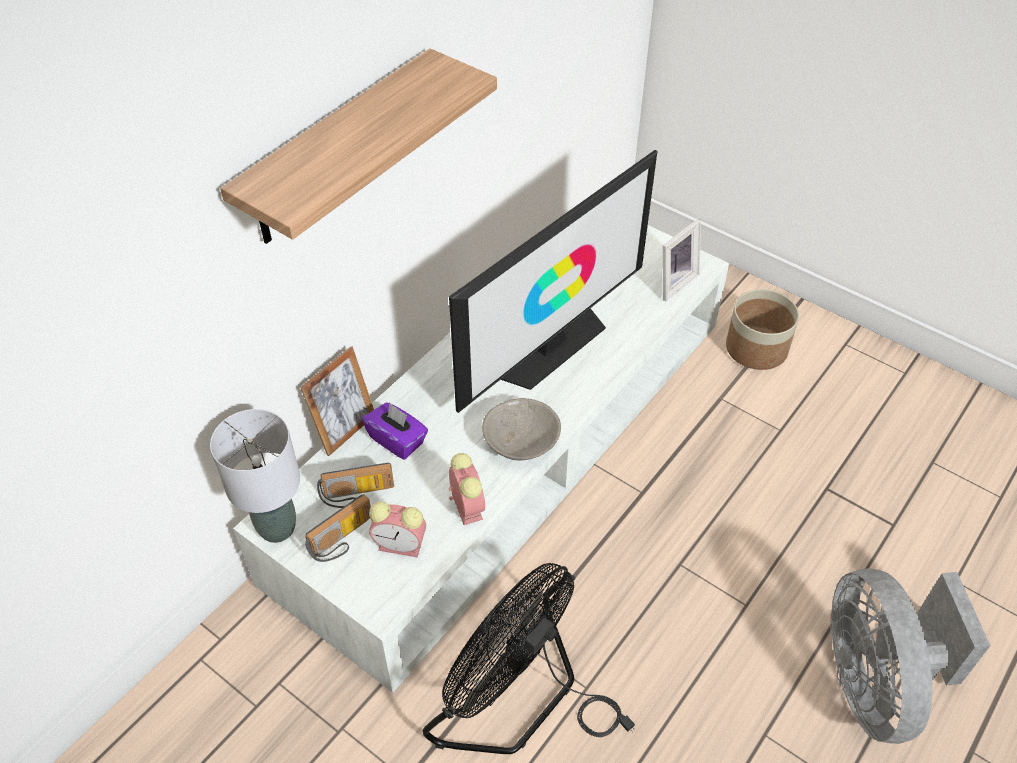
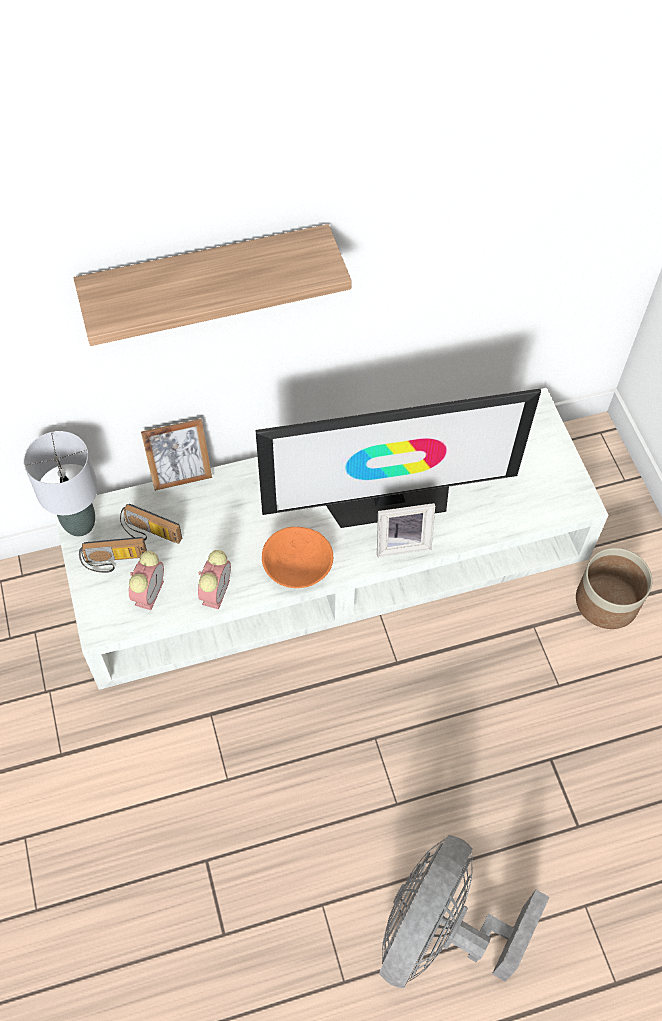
camera: 35 degrees right, 10 degrees up
purple tissue box [362,402,428,460] -> none
alarm clock [369,502,426,557] -> alarm clock turned 120 degrees counterclockwise [129,551,164,610]
black fan [423,563,635,754] -> none
grey bowl [482,398,561,461] -> orange bowl [262,527,333,588]
picture frame [663,219,701,301] -> picture frame moved to [377,503,435,557]

